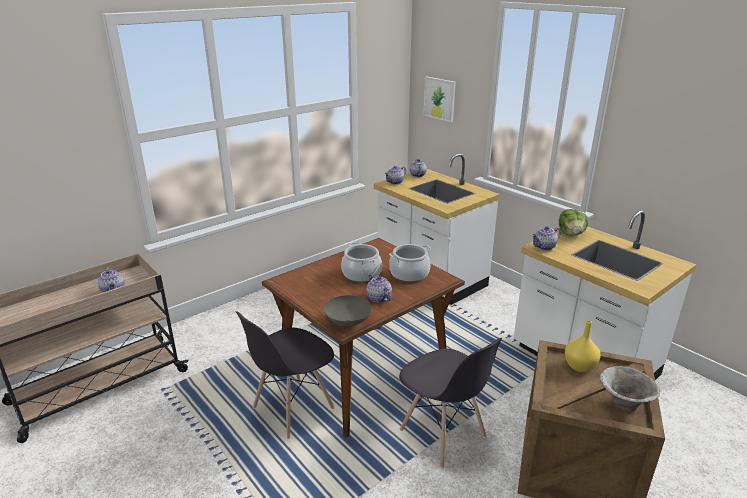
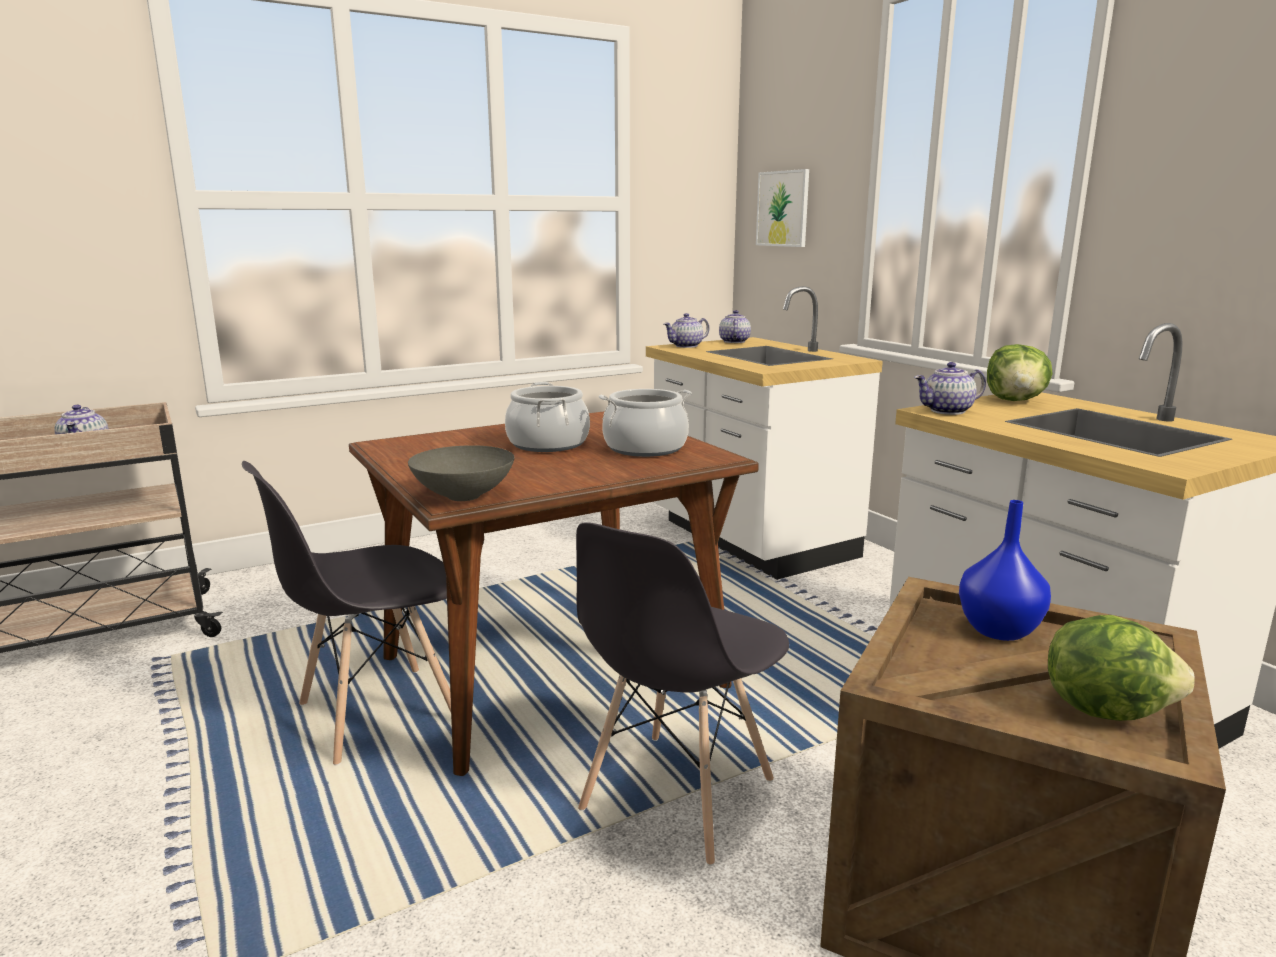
camera: 10 degrees right, 10 degrees down
teapot [366,273,392,303] -> none
grey chair [399,338,502,468] -> grey chair turned 60 degrees clockwise [576,522,789,866]
yellow vase [565,320,601,372] -> blue vase [959,500,1051,641]
bowl [600,366,660,412] -> lettuce [1048,615,1195,721]

